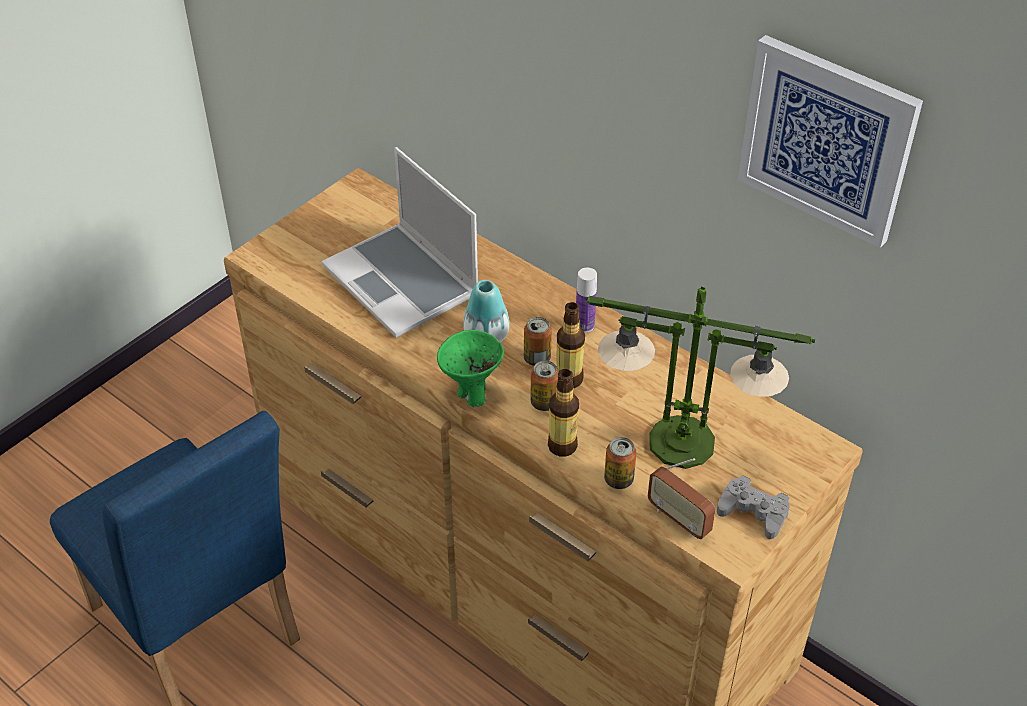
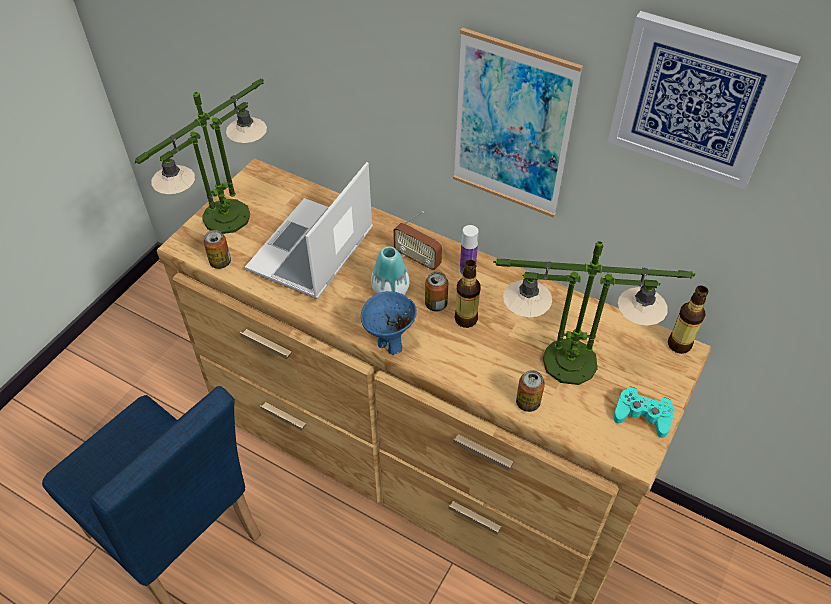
camera: 10 degrees left, 5 degrees up
laptop [321,147,478,338] -> laptop turned 75 degrees clockwise [245,162,373,299]
green bowl [437,330,504,407] -> blue bowl [361,291,417,355]
can [531,361,559,411] -> can moved to [203,230,231,269]
bottle [548,369,579,457] -> bottle moved to [668,286,708,354]
radio [648,458,716,539] -> radio moved to [393,211,442,270]
grey game controller [717,476,790,539] -> turquoise game controller [613,386,675,438]
none -> table lamp [135,79,267,234]
none -> picture [453,27,583,218]

